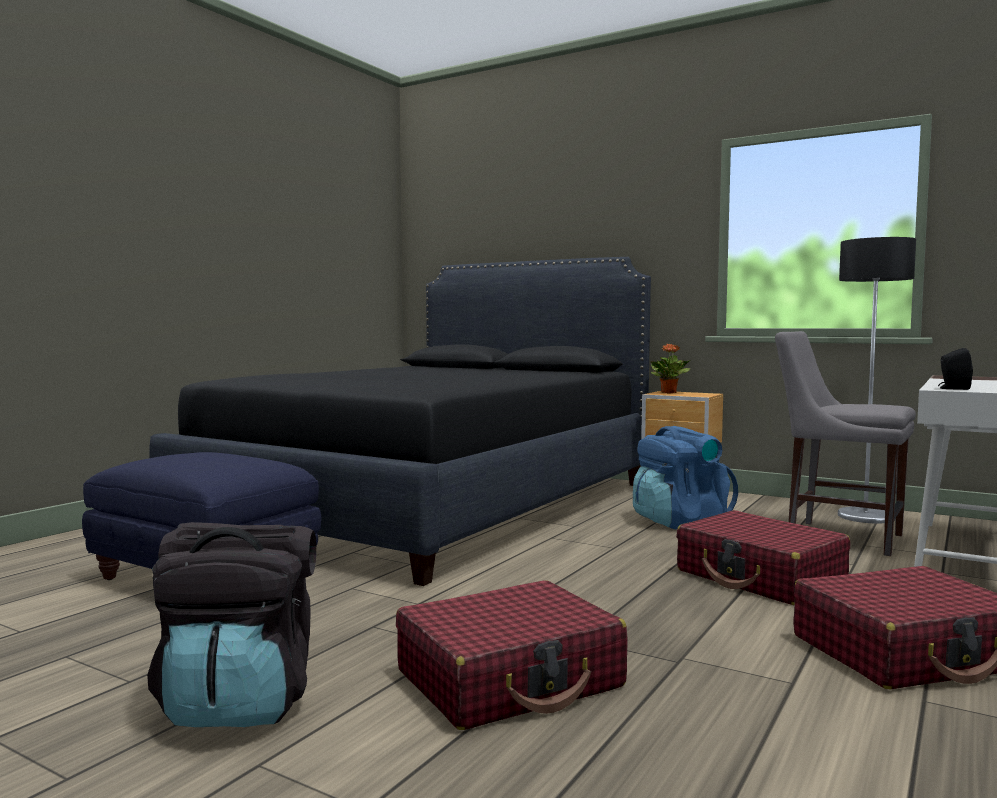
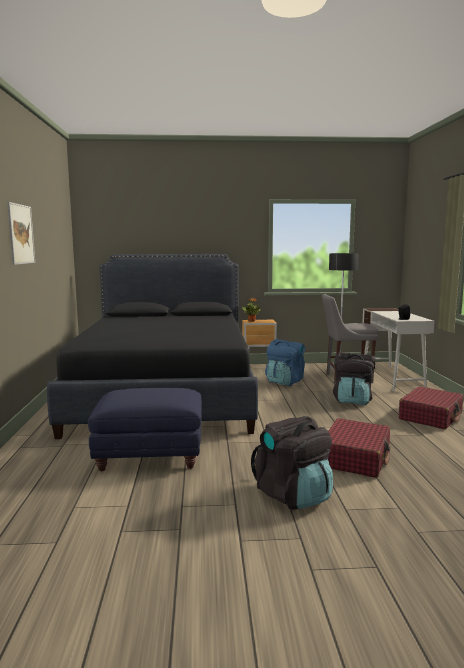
camera: 35 degrees left, 5 degrees up
red suitcase [676,510,850,605] -> black backpack [333,352,375,405]
none -> picture [7,202,35,265]

